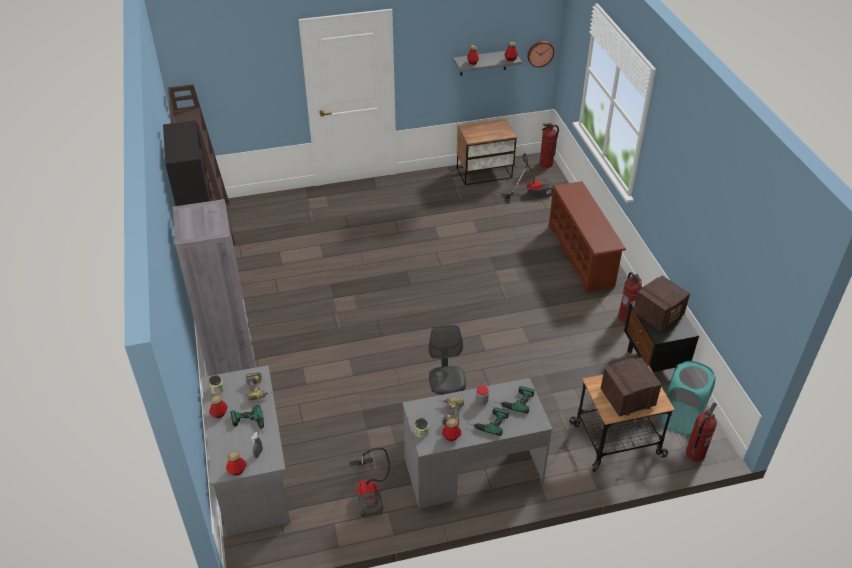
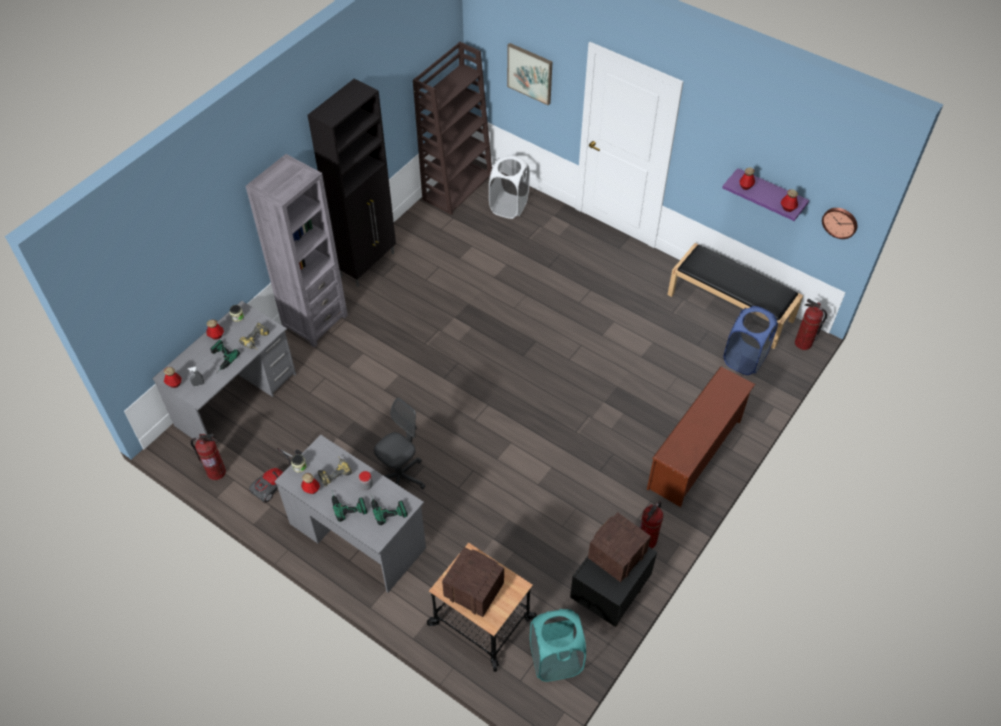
camera: 50 degrees right, 10 degrees up
grey shelf [453,51,522,76] -> purple shelf [722,168,809,221]
nightstand [457,119,517,185] -> black bench [667,243,803,349]
vacuum cleaner [501,153,553,204] -> blue laundry basket [724,306,778,375]
radio [633,275,690,331] -> radio turned 120 degrees clockwise [588,512,651,582]
fire extinguisher [686,402,717,462] -> fire extinguisher moved to [190,434,226,480]
none -> white laundry basket [489,155,530,219]
none -> picture [507,43,552,106]

